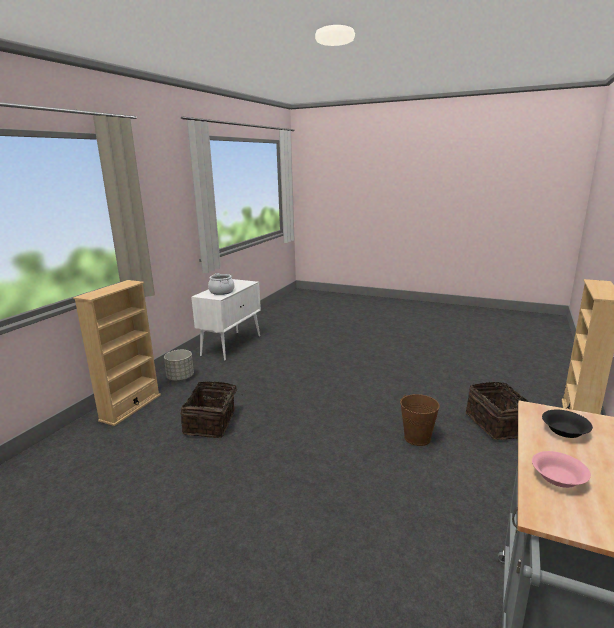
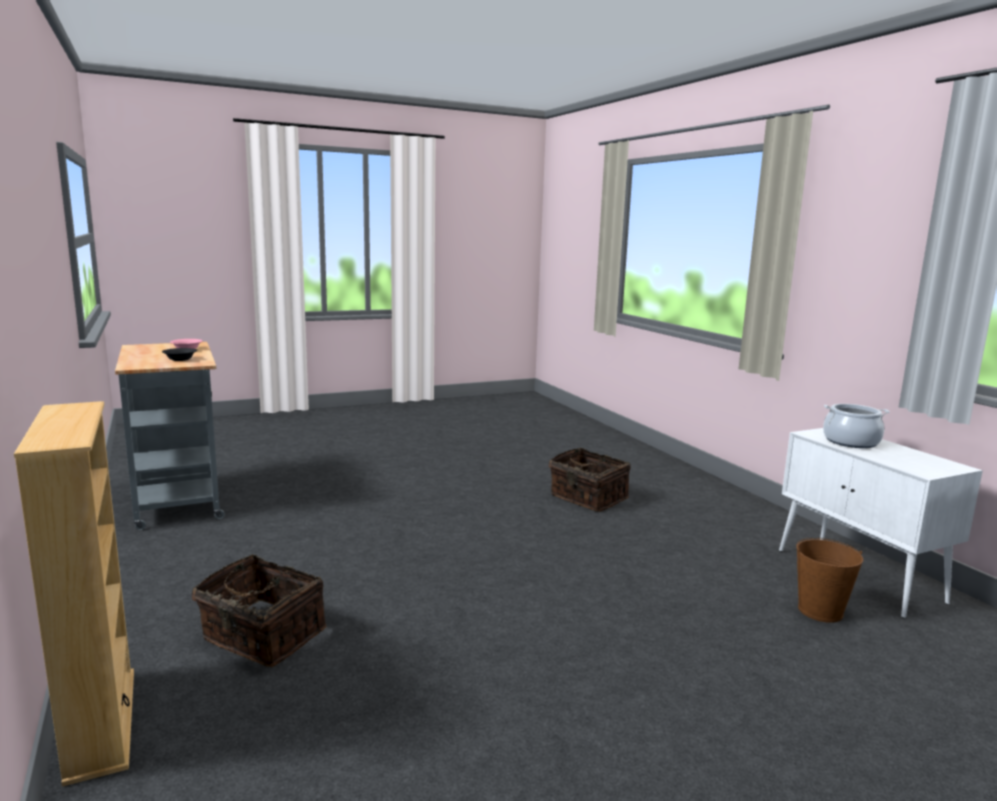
camera: 130 degrees right, 5 degrees down
beige bookcase [73,280,161,426] -> none
grey planter [164,350,194,381] -> none
brown bucket [400,394,440,446] -> brown bucket moved to [796,538,863,623]

